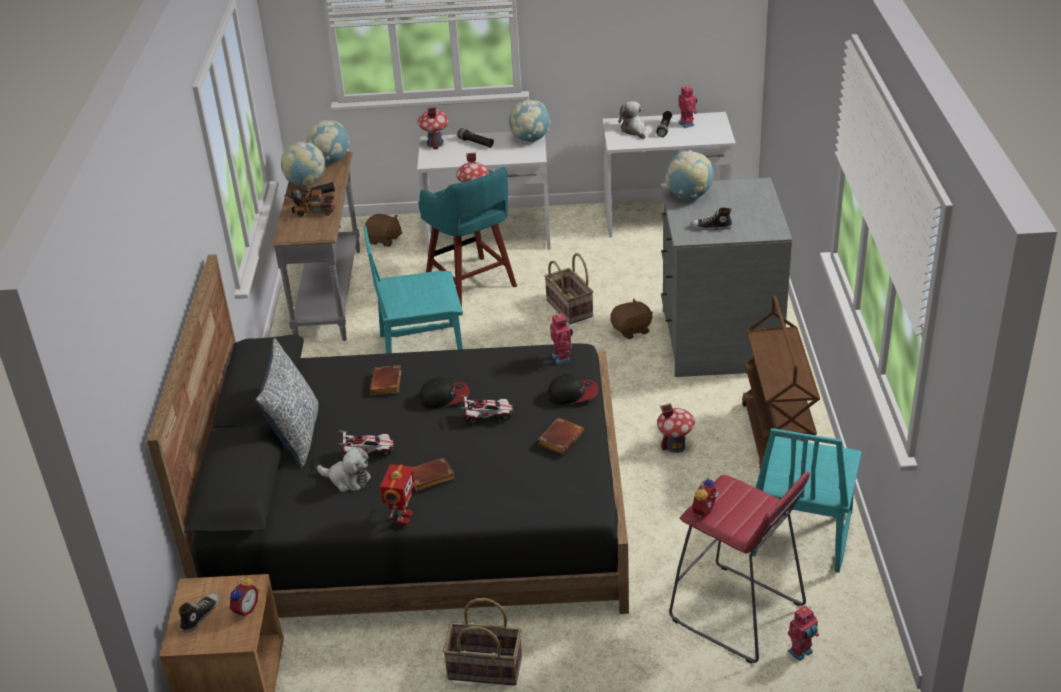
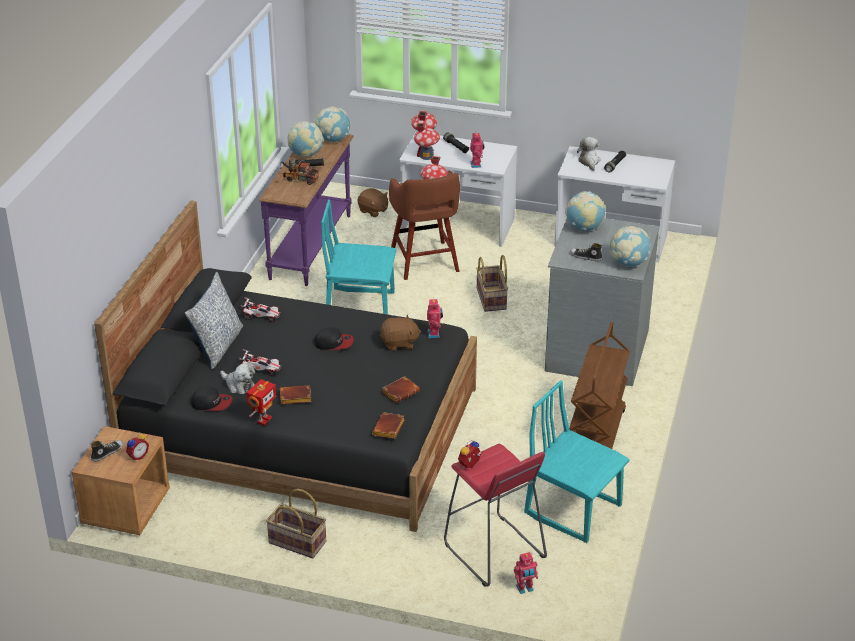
camera: 15 degrees right, 0 degrees up
grey console table [273,152,360,341] -> purple console table [259,134,354,286]
brown book [370,365,402,395] -> brown book moved to [372,412,405,439]
turquoise stool [418,167,517,307] -> brown stool [389,170,460,280]
toy car [459,395,514,425] -> toy car moved to [240,297,281,322]
globe [509,100,551,142] -> globe moved to [610,226,651,267]
cap [547,374,598,405] -> cap moved to [191,386,232,411]
brown plush toy [610,299,653,339] -> brown plush toy moved to [380,315,421,351]
toy house [657,403,695,453] -> toy house moved to [414,123,440,160]
toy robot [678,85,697,128] -> toy robot moved to [470,133,485,168]
turquoise chair [753,428,862,573] -> turquoise chair turned 90 degrees clockwise [524,380,630,543]

